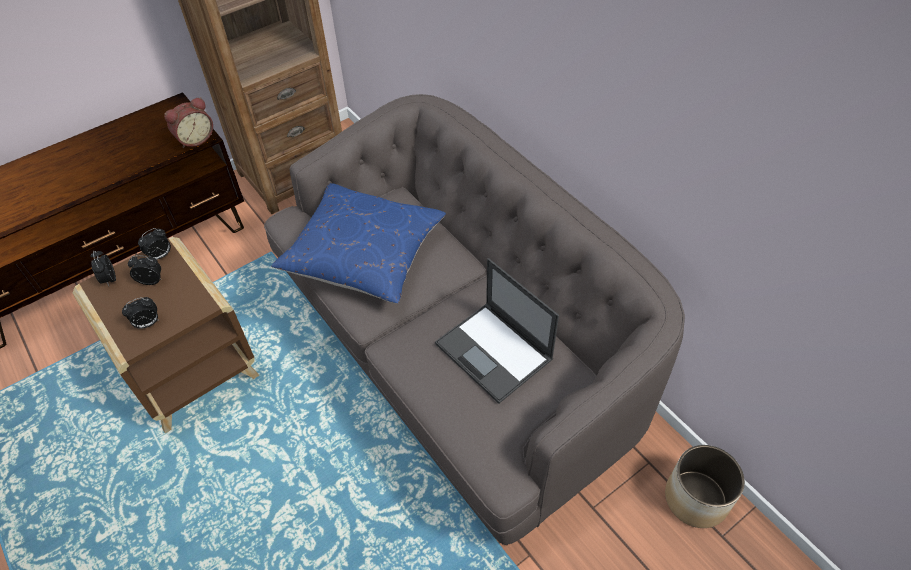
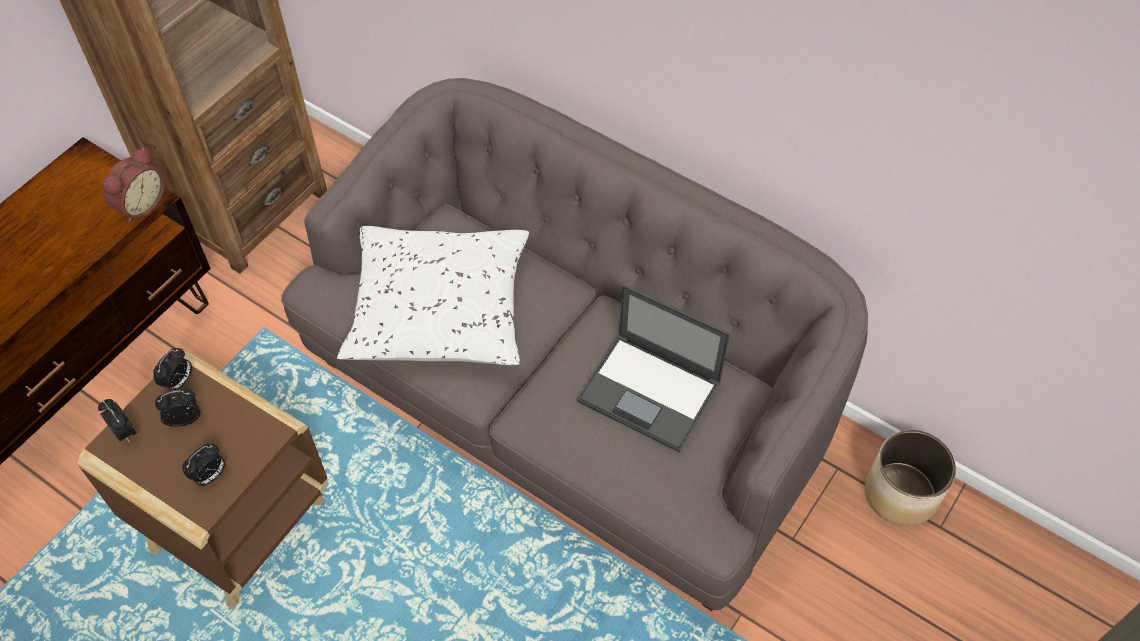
camera: 20 degrees left, 5 degrees up
blue pillow [271,183,446,304] -> white pillow [337,226,529,365]

